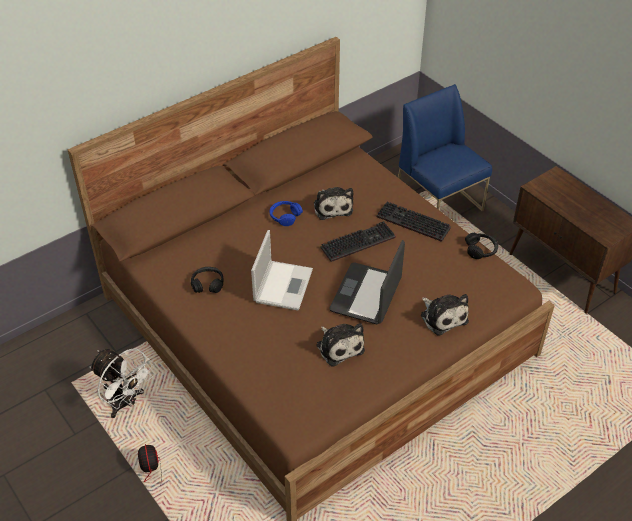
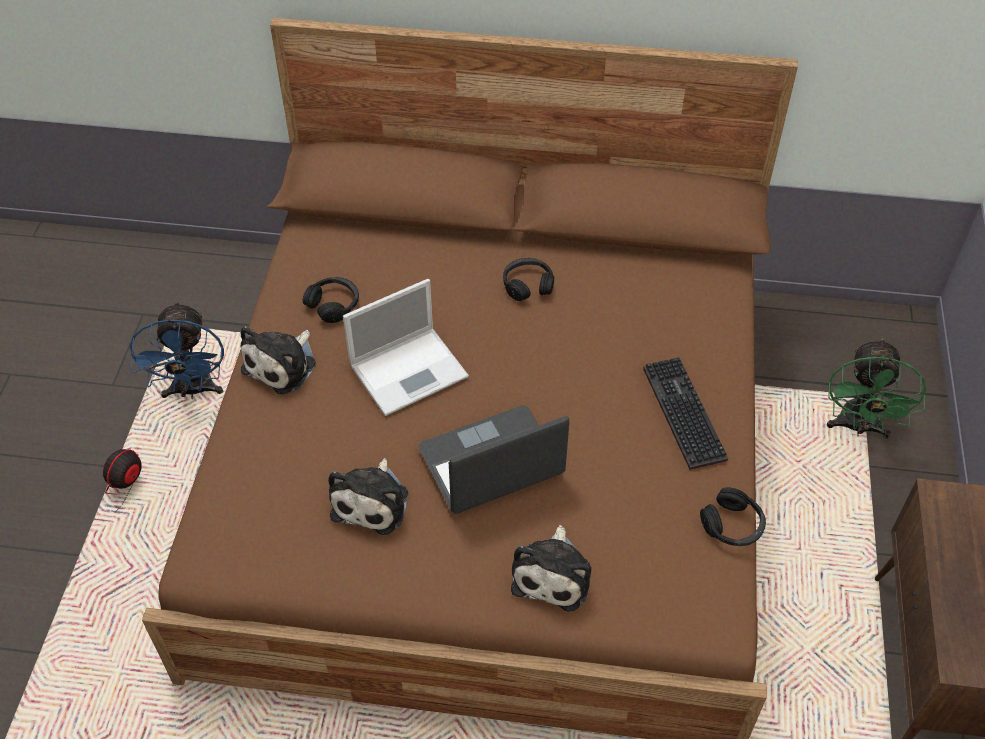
camera: 45 degrees right, 5 degrees up
white fan [90,348,154,418] -> blue fan [130,301,224,399]
blue headphones [270,201,303,226] -> black headphones [503,258,554,301]
plush toy [314,187,353,220] -> plush toy moved to [241,326,316,394]
keyboard [320,221,396,262] -> none
blue chair [398,84,492,212] -> green fan [827,337,926,439]

